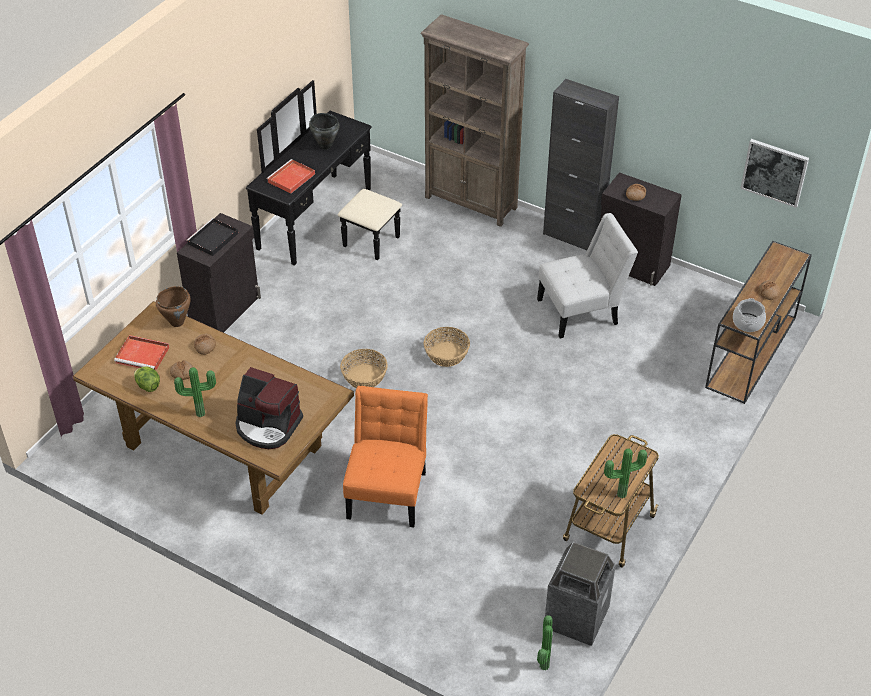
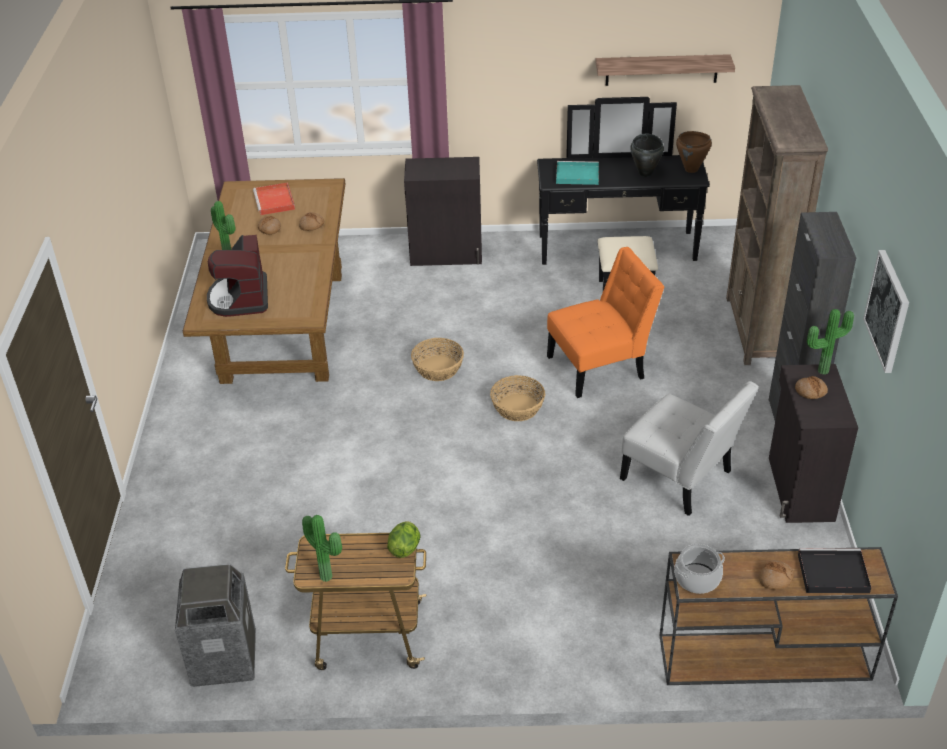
camera: 60 degrees right, 5 degrees down
lettuce [134,367,160,392] -> lettuce moved to [387,521,420,558]
brown cooking pot [156,286,191,327] -> brown cooking pot moved to [676,131,712,173]
black tray [186,218,238,256] -> black tray moved to [798,548,872,593]
red tray [266,159,315,193] -> turquoise tray [556,161,599,185]
orange chair [343,386,428,527] -> orange chair moved to [547,247,664,398]
potted plant [537,615,553,671] -> potted plant moved to [807,309,854,375]
picture [740,139,809,208] -> picture moved to [863,250,909,373]
none -> shelf [595,54,735,86]

